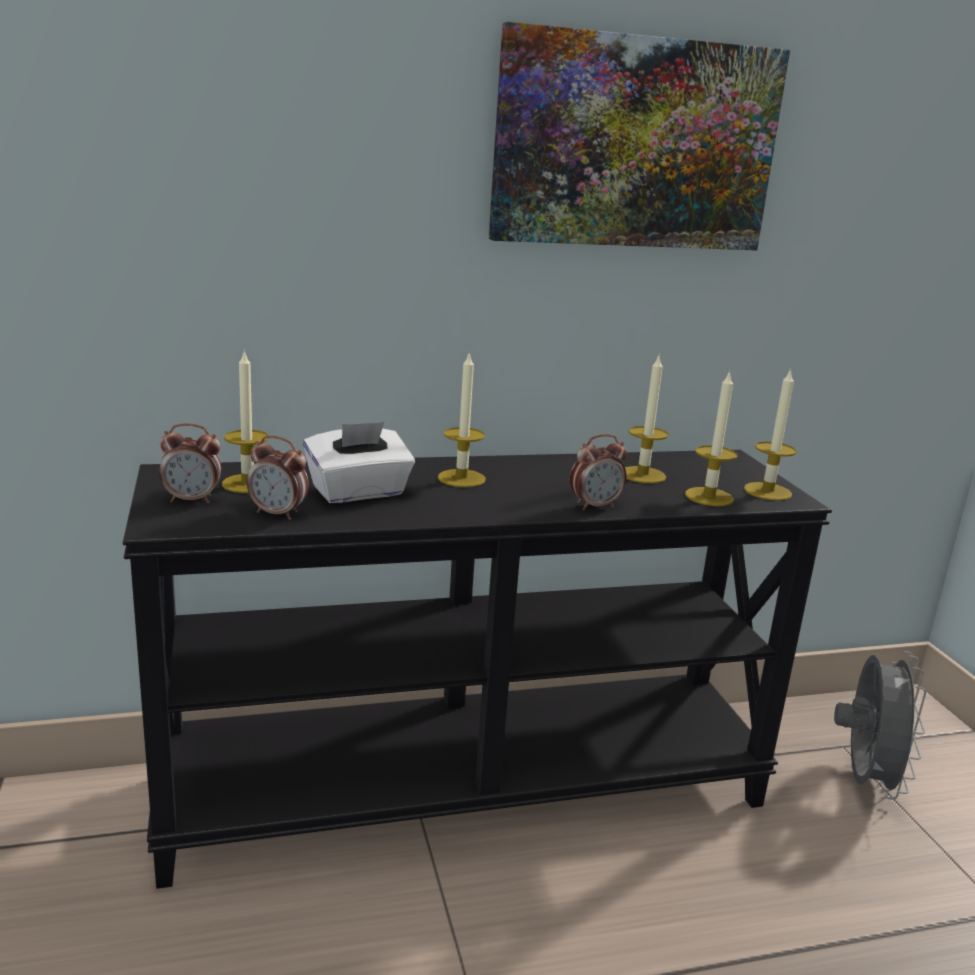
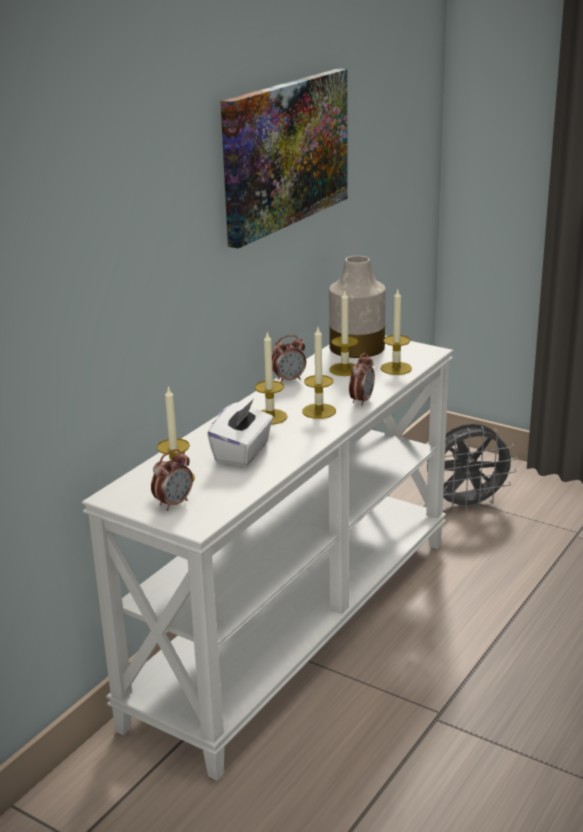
camera: 40 degrees left, 5 degrees up
black console table [122,450,832,889] -> white console table [82,336,453,781]
alarm clock [247,436,309,520] -> alarm clock moved to [272,335,306,383]
candle [744,368,797,501] -> candle moved to [302,327,336,419]
grey fan [834,651,926,799] -> grey fan turned 105 degrees clockwise [427,424,518,512]
none -> beige vase [329,256,386,358]

